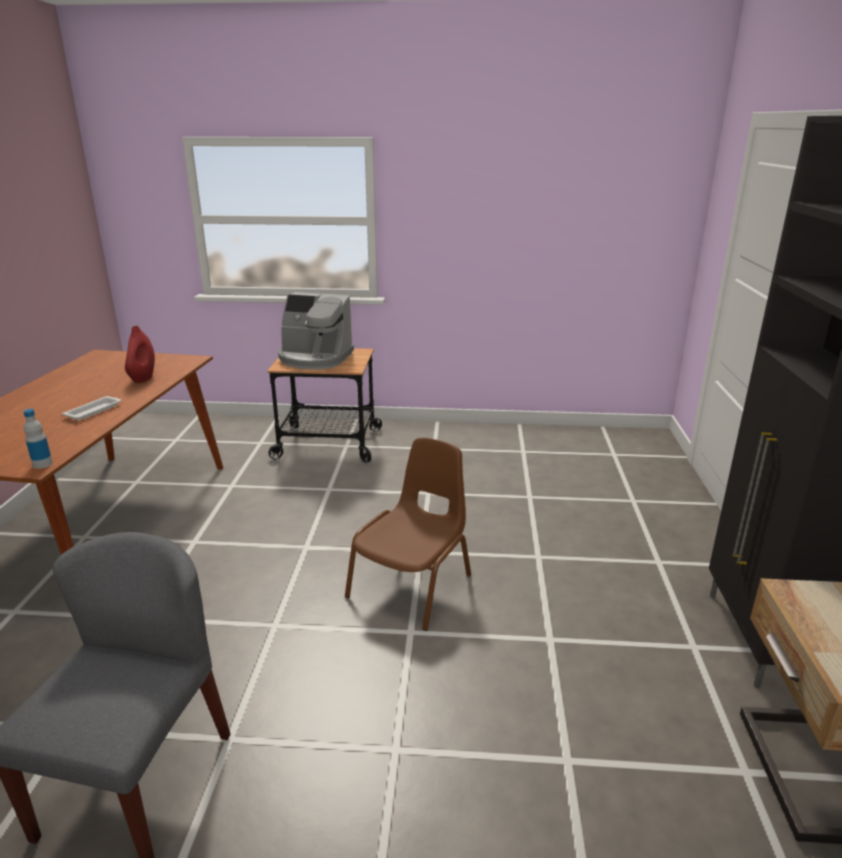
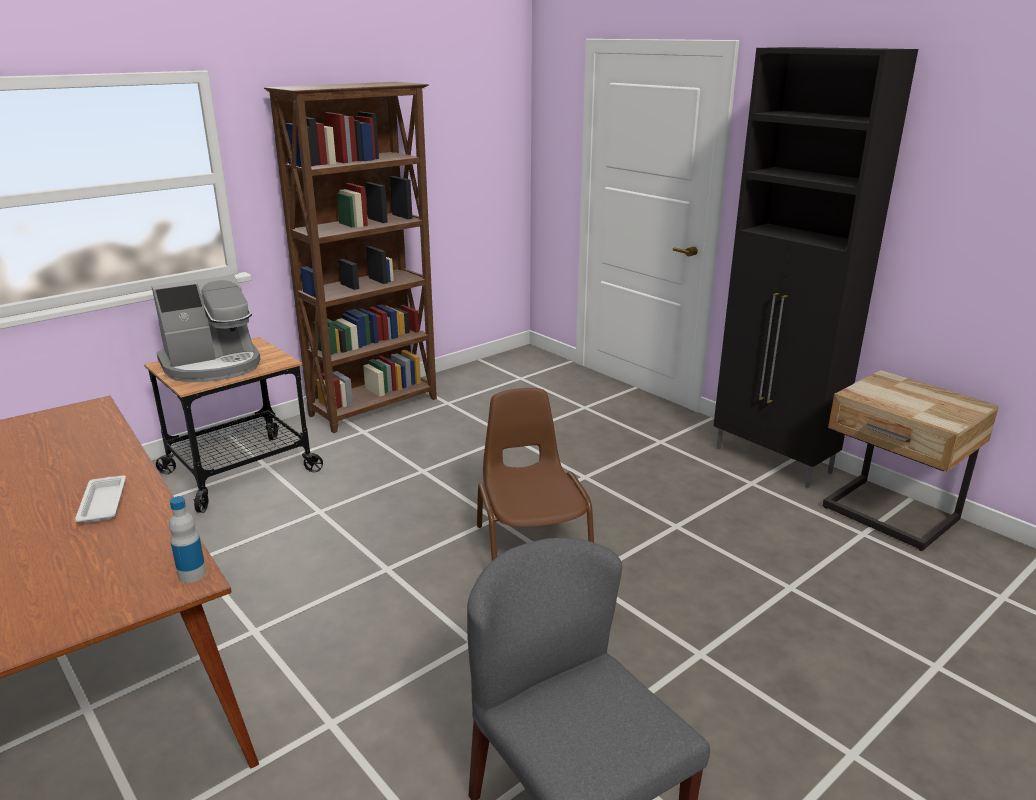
camera: 45 degrees left, 0 degrees up
red vase [125,326,155,383] -> none
none -> brown bookcase [264,82,437,433]

